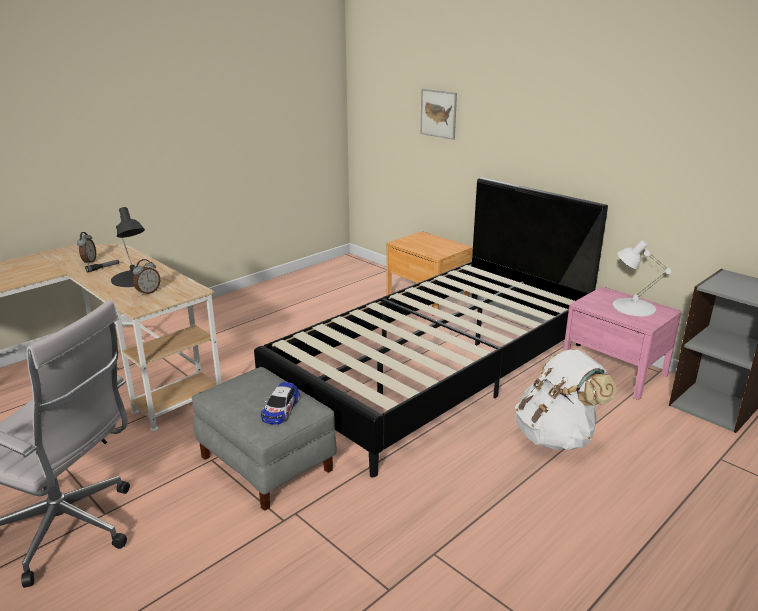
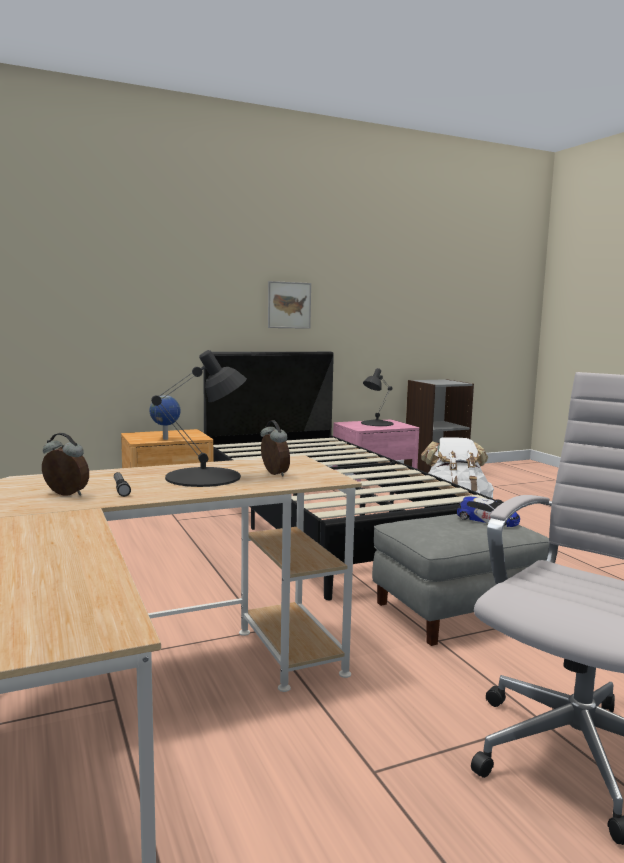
camera: 70 degrees left, 15 degrees down
picture [420,89,457,140] -> picture moved to [268,281,311,329]
white table lamp [613,241,671,316] -> black table lamp [361,368,394,426]
none -> globe [150,395,181,440]

